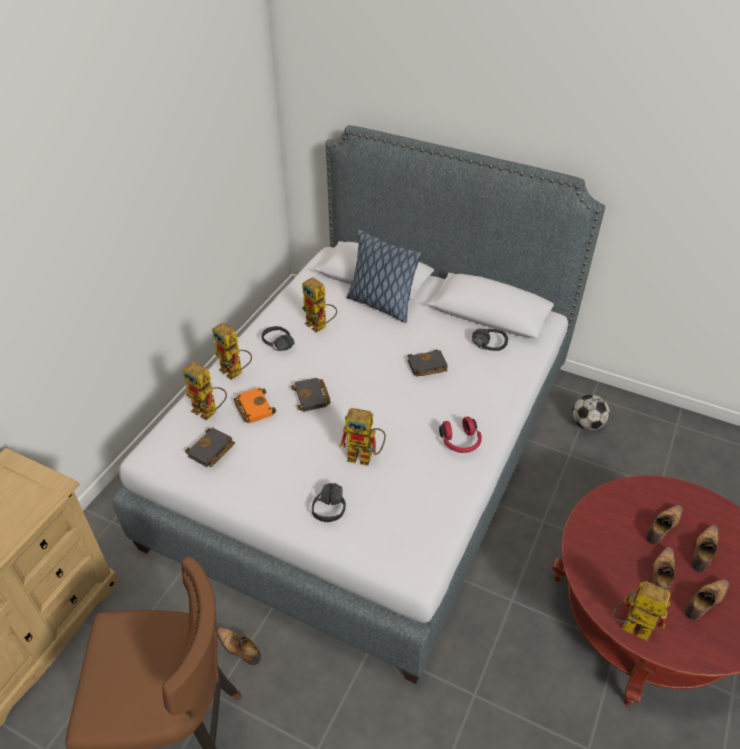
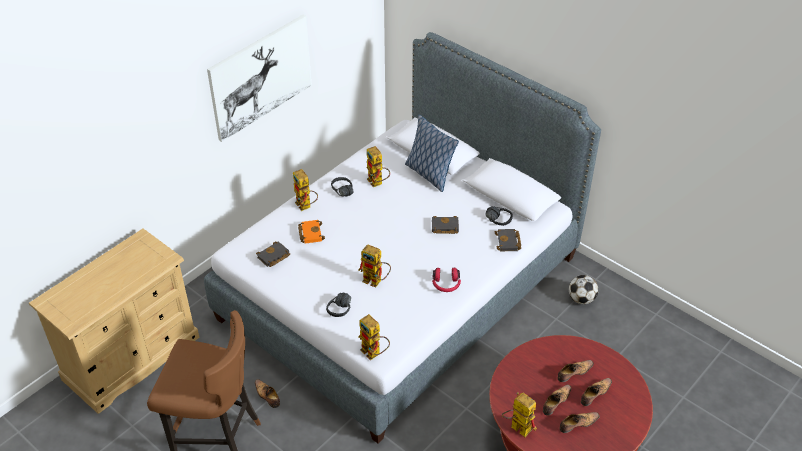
camera: 15 degrees right, 0 degrees up
toy robot [182,361,227,421] -> toy robot moved to [358,314,390,360]
black book [291,378,331,412] -> black book moved to [495,229,521,251]
none -> picture [207,15,312,142]

